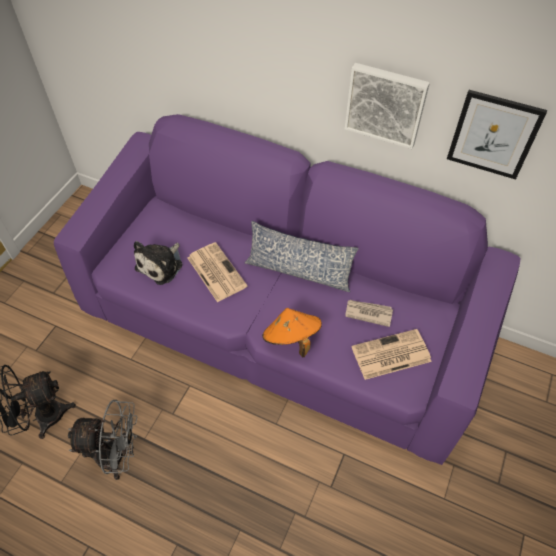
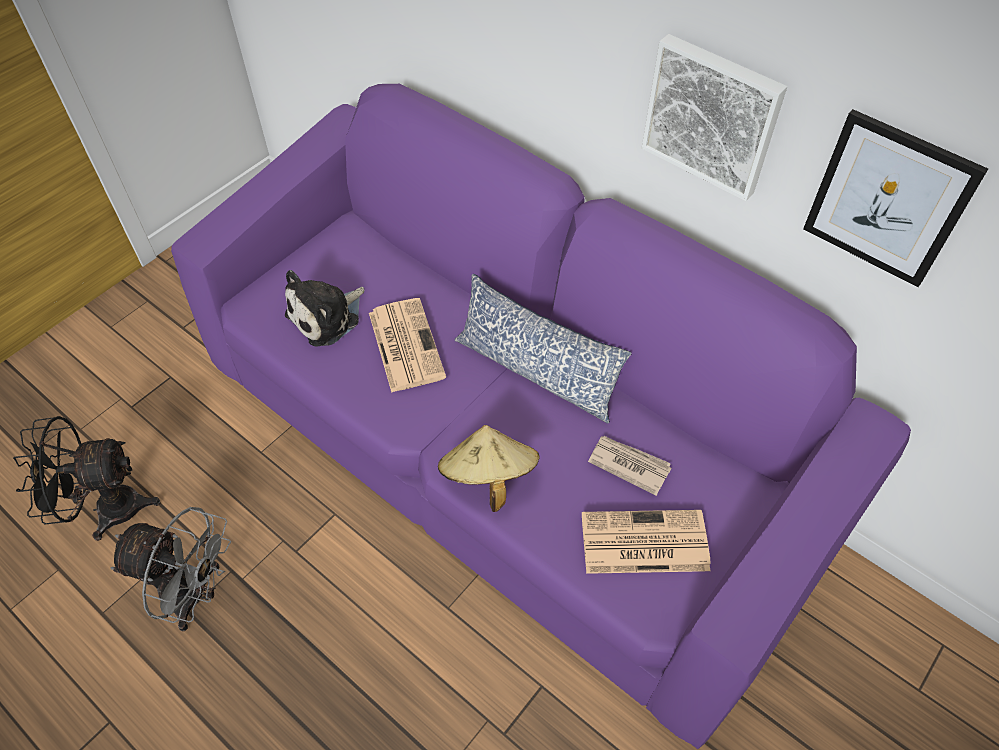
camera: 15 degrees right, 0 degrees up
orange hat [262,308,322,358] -> beige hat [438,425,540,512]

